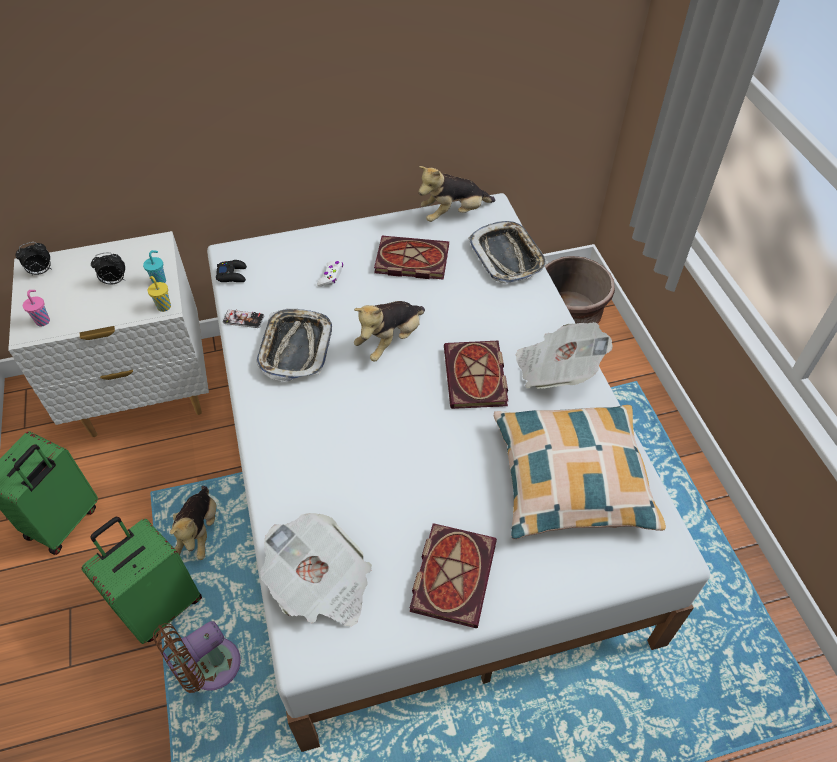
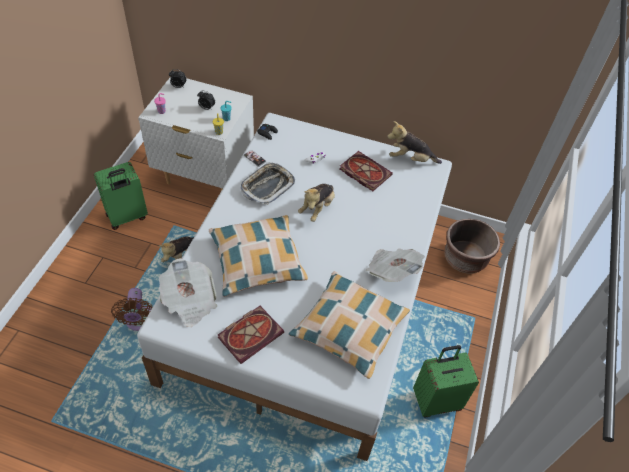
camera: 30 degrees right, 0 degrees up
green suitcase [81,517,202,644] -> green suitcase moved to [413,345,479,417]
brown fan [153,621,241,693] -> brown fan turned 90 degrees counterclockwise [111,288,153,331]
plush toy [354,301,425,361] -> plush toy turned 45 degrees counterclockwise [298,184,335,222]
book [444,341,508,409] -> none
tray [468,221,549,284] -> none
none -> pillow [209,215,308,297]

